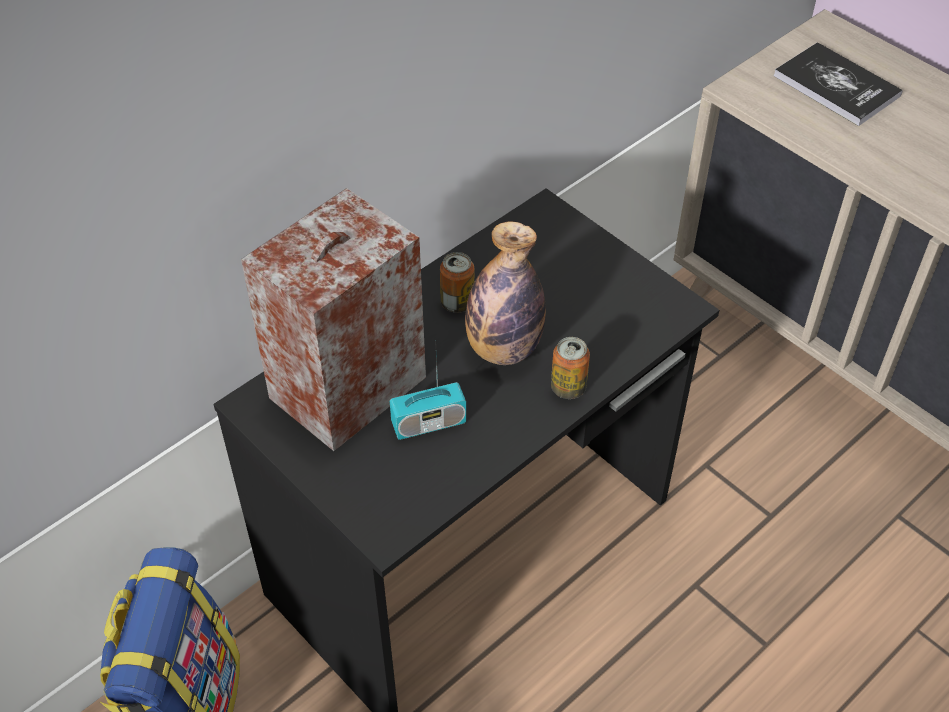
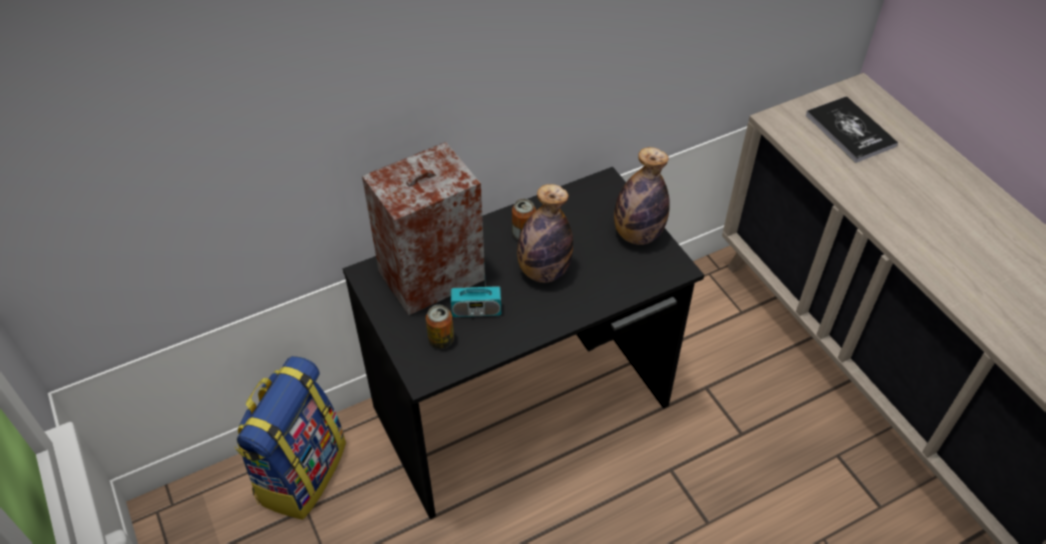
camera: 15 degrees right, 0 degrees up
can [551,337,590,399] -> can moved to [426,305,454,349]
none -> bottle [614,147,670,245]

